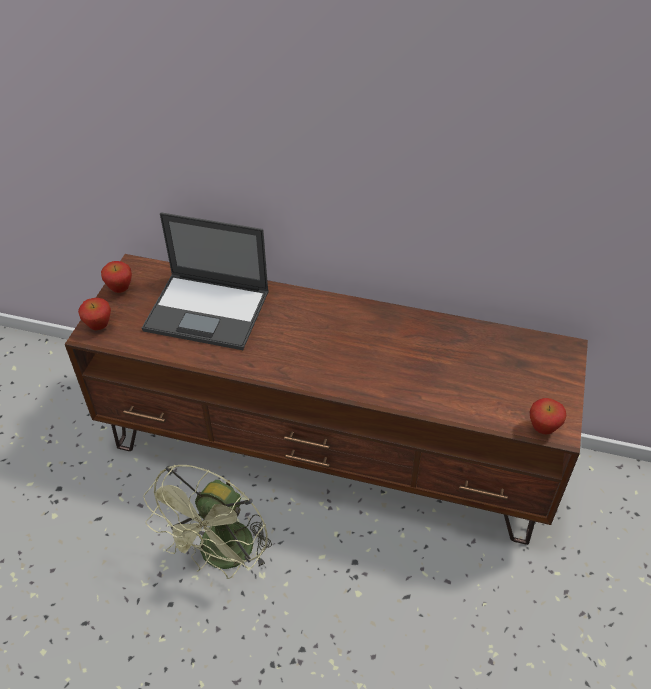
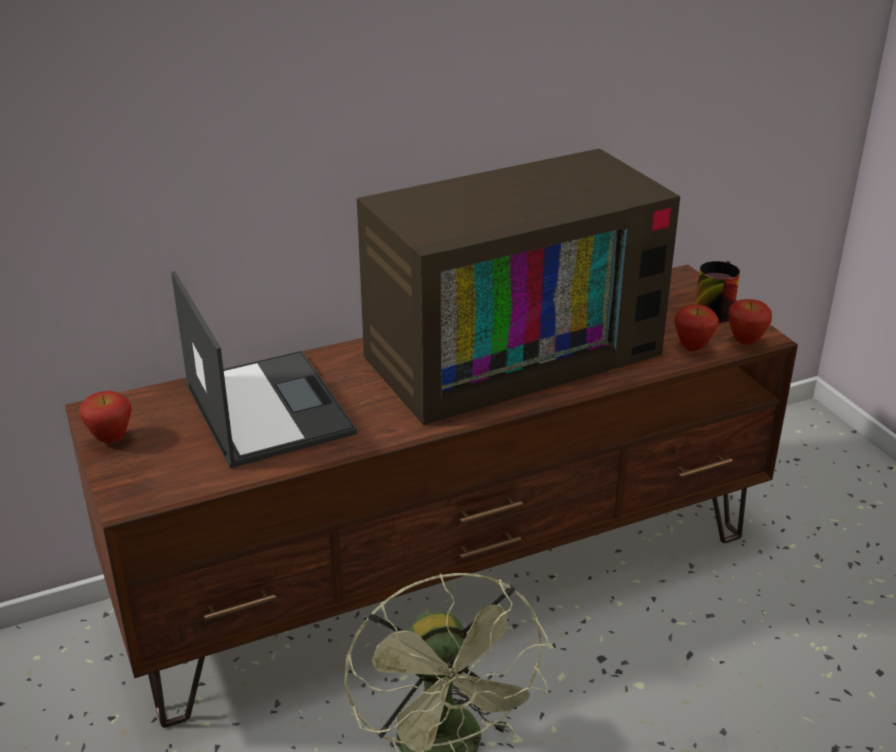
camera: 40 degrees left, 15 degrees down
apple [78,298,111,330] -> apple moved to [675,304,719,351]
laptop [142,212,269,350] -> laptop turned 90 degrees counterclockwise [172,271,357,468]
none -> television [357,148,680,425]
none -> mug [695,261,740,323]

